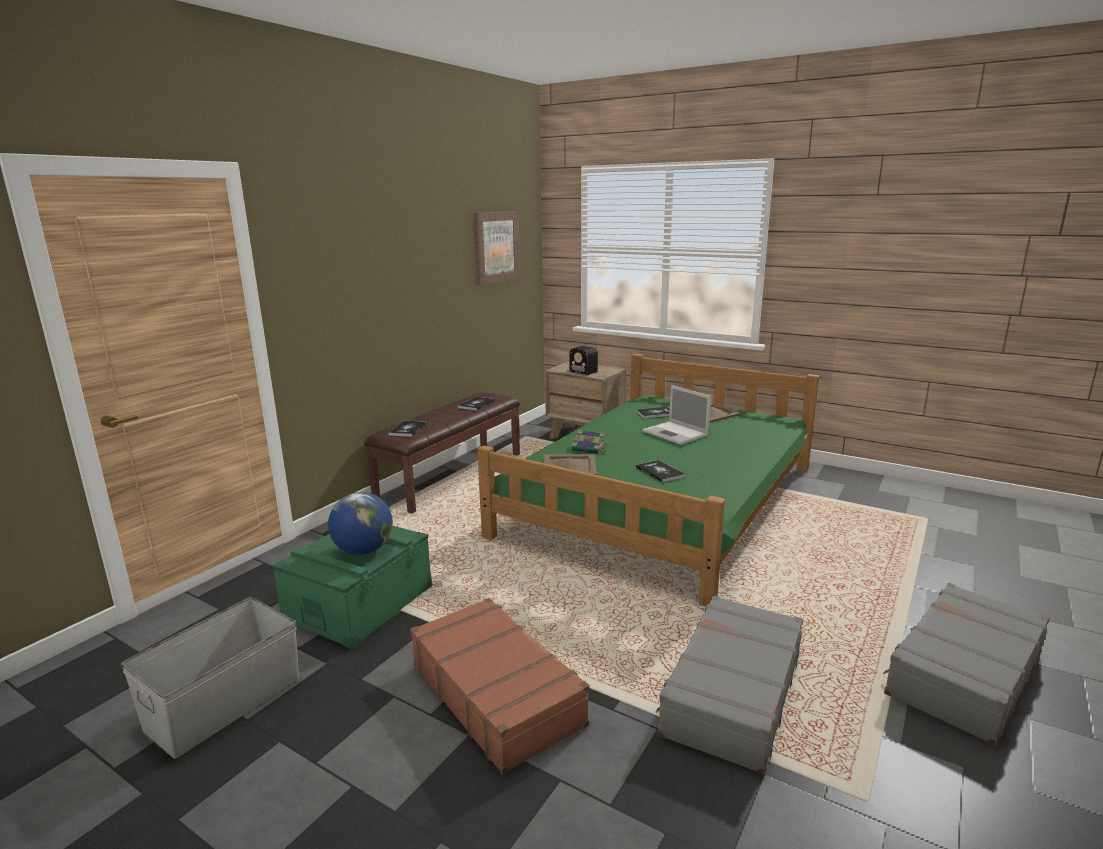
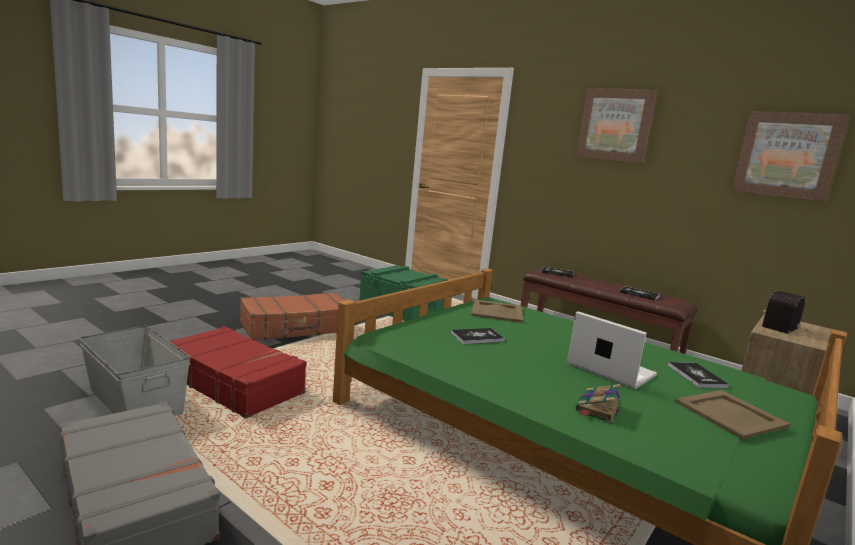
camera: 95 degrees right, 5 degrees down
grey storage box [121,597,299,759] -> grey storage box moved to [79,326,190,416]
globe [328,492,393,555] -> none
book [572,430,606,454] -> book moved to [576,384,621,423]
laptop [643,385,711,445] -> laptop turned 75 degrees clockwise [567,311,657,390]
grey suitcase [655,595,803,774] -> red suitcase [169,326,307,419]
none -> picture [576,88,657,163]

